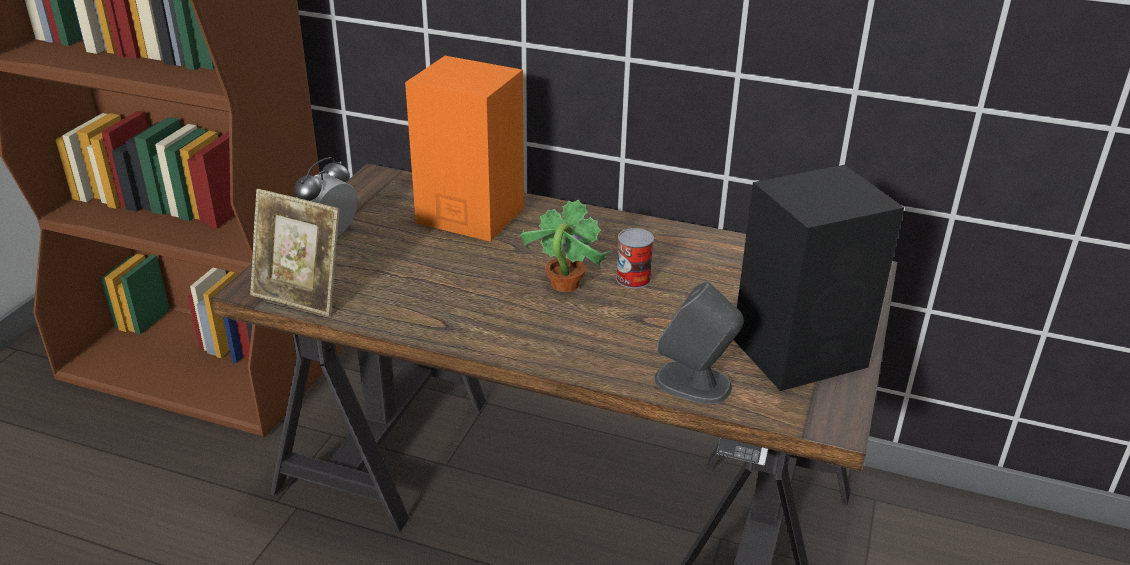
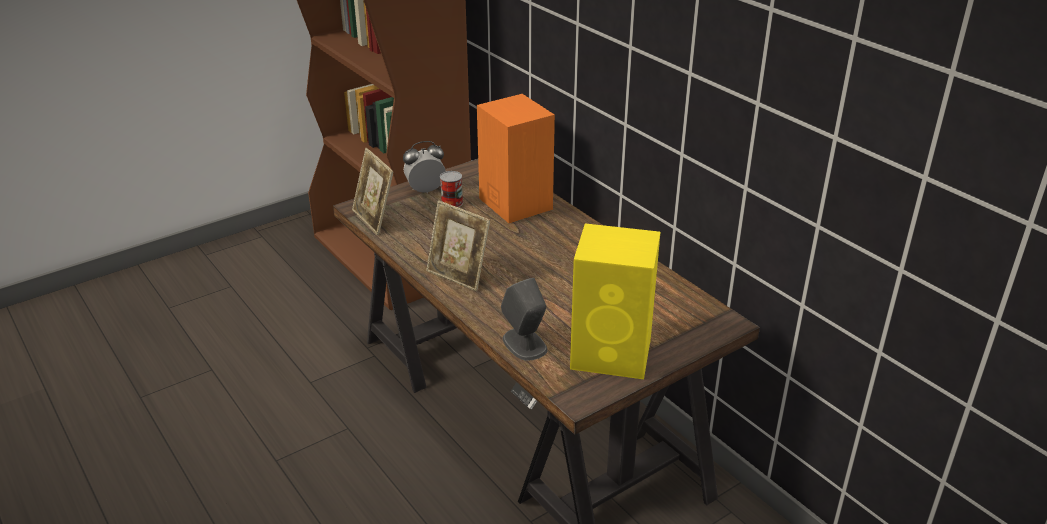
camera: 35 degrees right, 0 degrees up
potted plant [520,199,612,292] -> none
can [616,228,654,288] -> can moved to [440,171,463,207]
black speaker [733,165,904,391] -> yellow speaker [570,223,660,379]
none -> picture frame [426,200,490,291]

